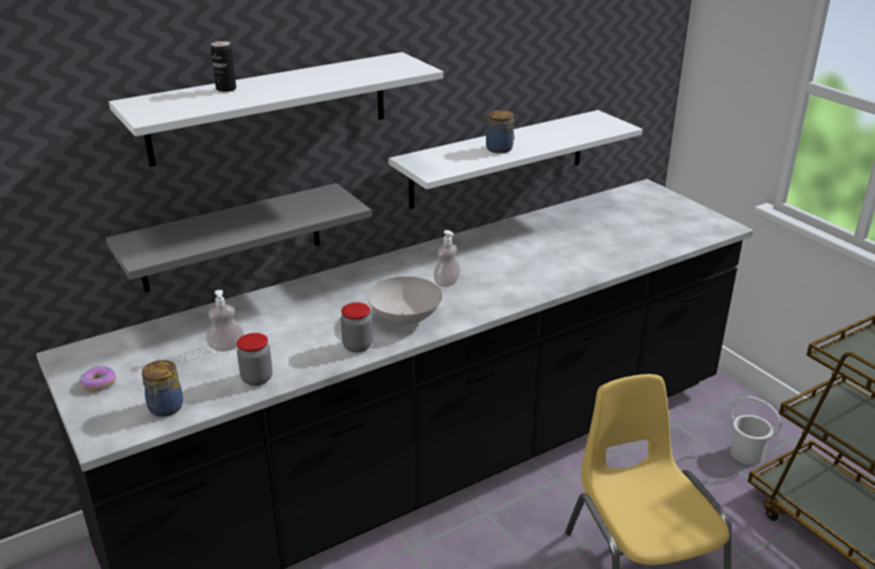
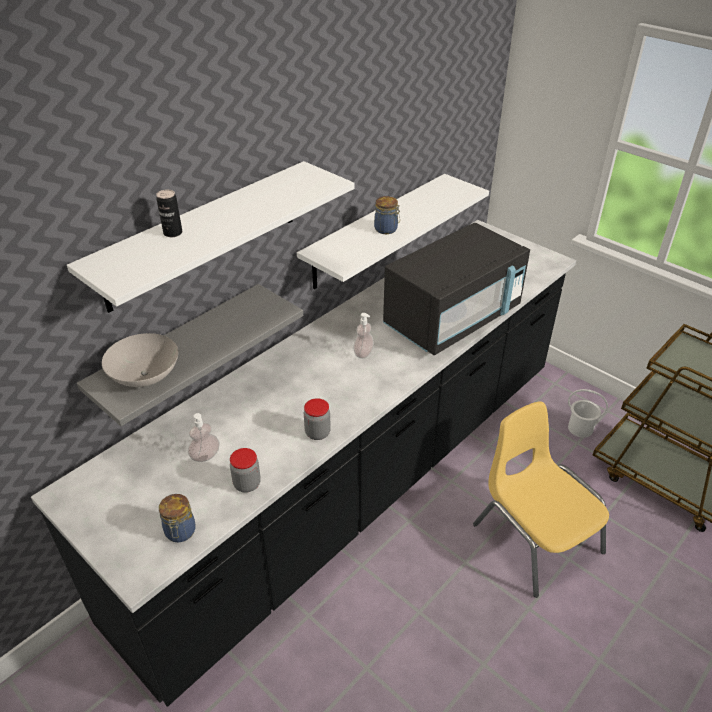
camera: 15 degrees left, 10 degrees up
donut [79,366,116,392] -> none
white bowl [367,276,442,325] -> white bowl moved to [102,333,178,387]
none -> black microwave [383,223,530,355]

